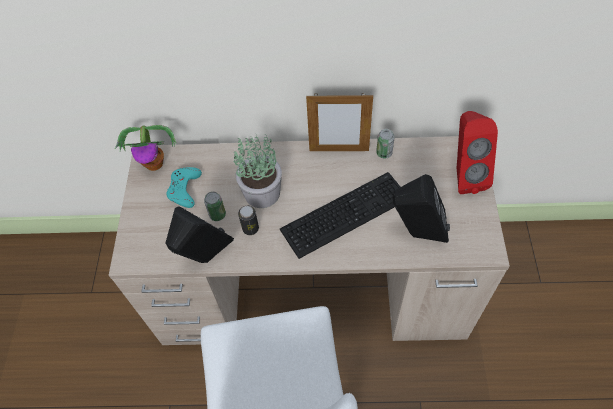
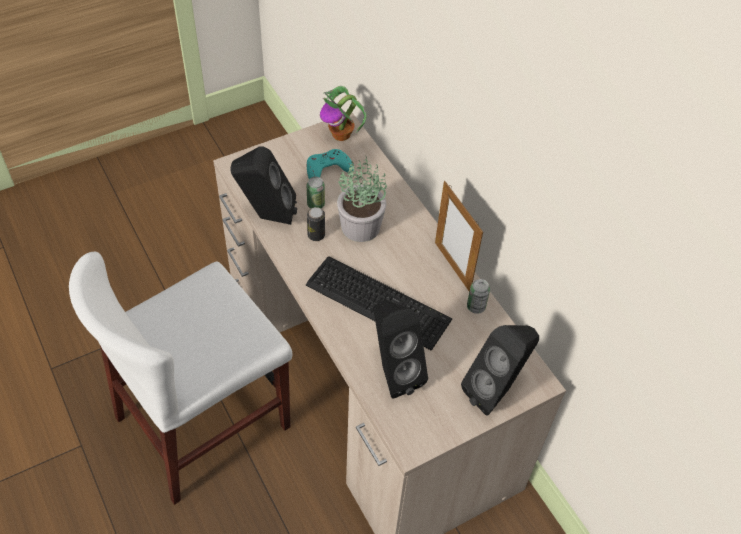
camera: 55 degrees right, 5 degrees down
red speaker [457,111,498,194] -> black speaker [461,325,539,416]

